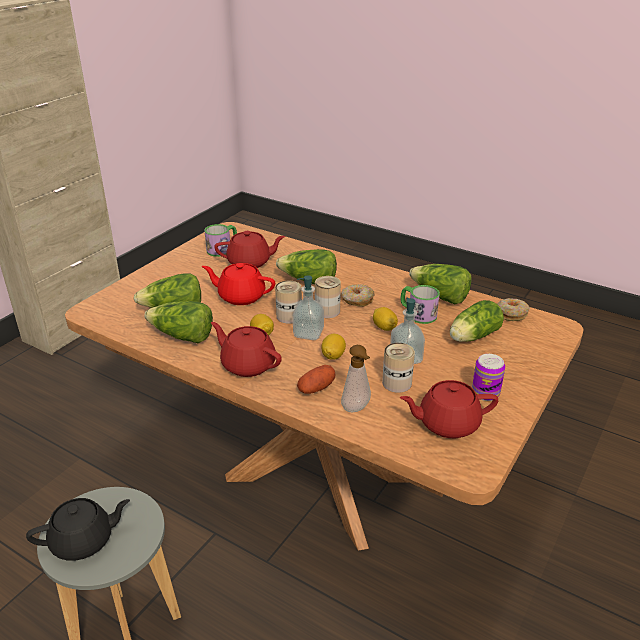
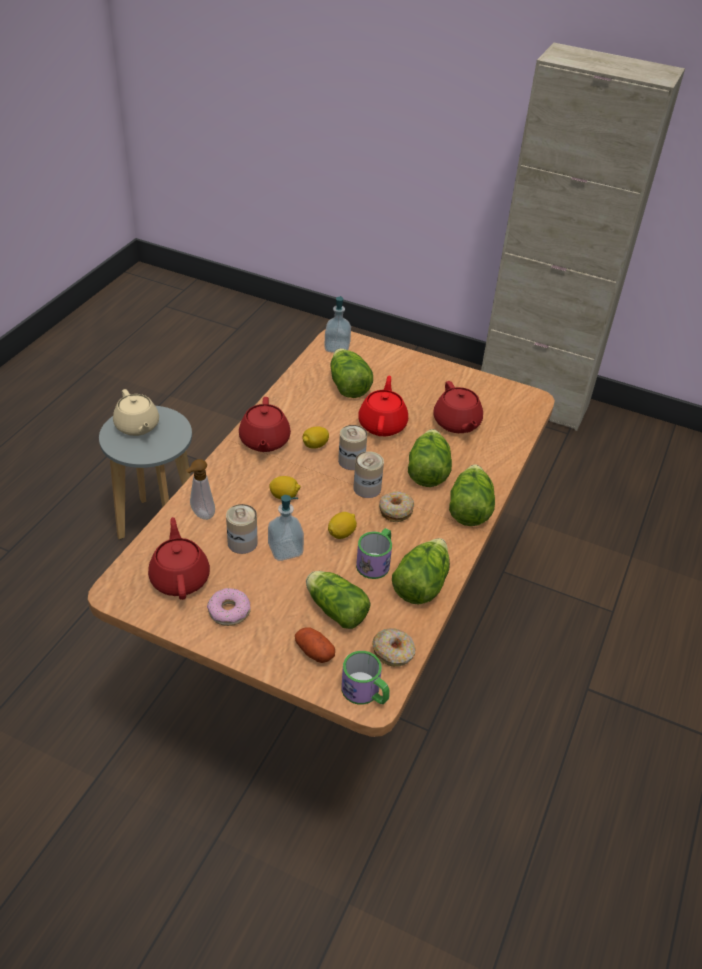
camera: 80 degrees right, 10 degrees up
black teapot [26,498,130,561] -> beige teapot [113,389,159,436]
lettuce [144,301,213,343] -> lettuce moved to [449,464,495,526]
mug [204,224,237,257] -> mug moved to [341,651,390,705]
red teapot [211,322,282,377] -> red teapot turned 150 degrees clockwise [239,397,291,452]
soap dispenser [293,275,324,340] -> soap dispenser moved to [324,296,351,353]
potato [297,365,336,394] -> potato moved to [295,627,335,663]
can [472,354,505,401] -> donut [207,588,251,626]

